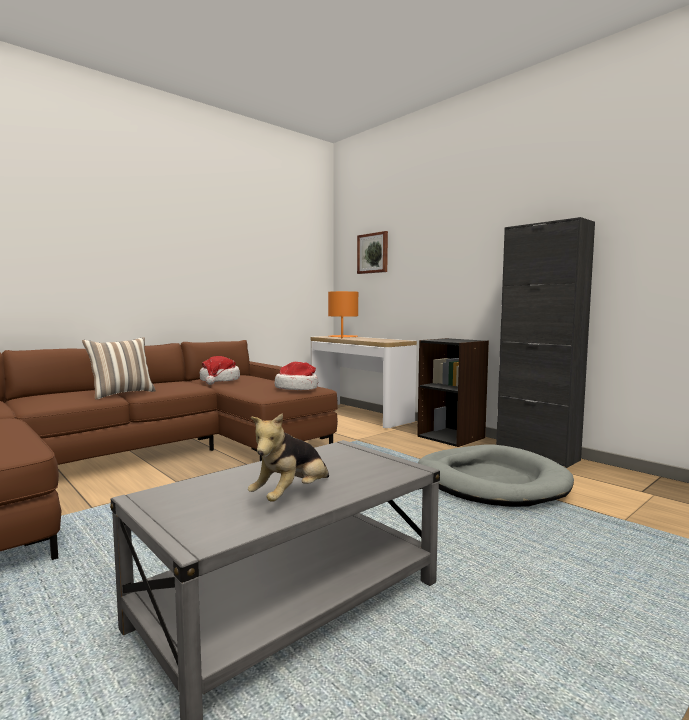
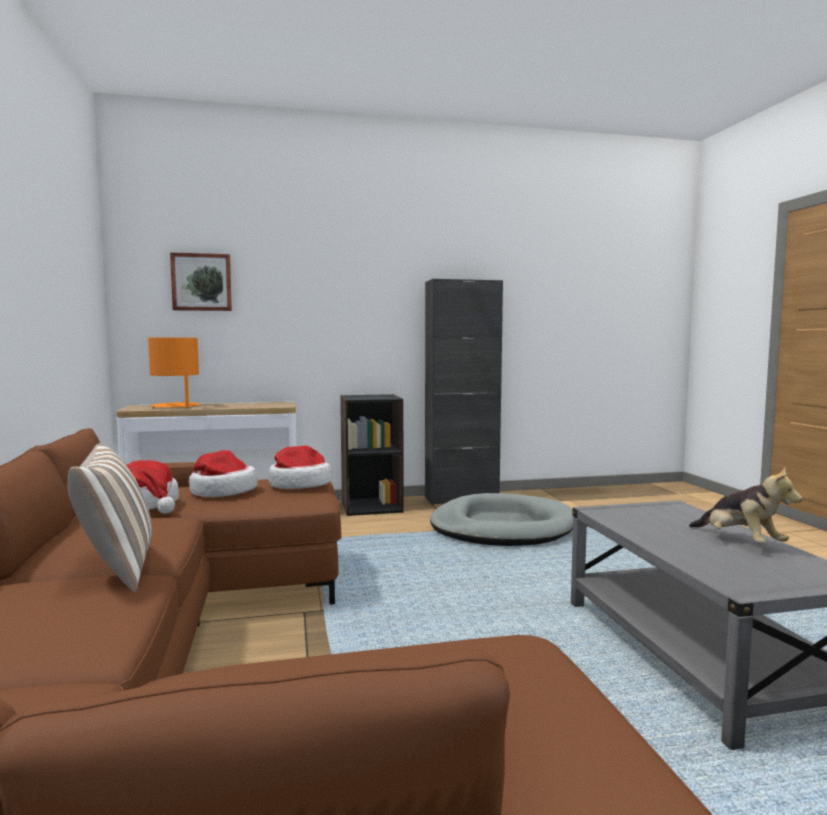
camera: 60 degrees left, 0 degrees up
none -> hat [189,450,258,497]

